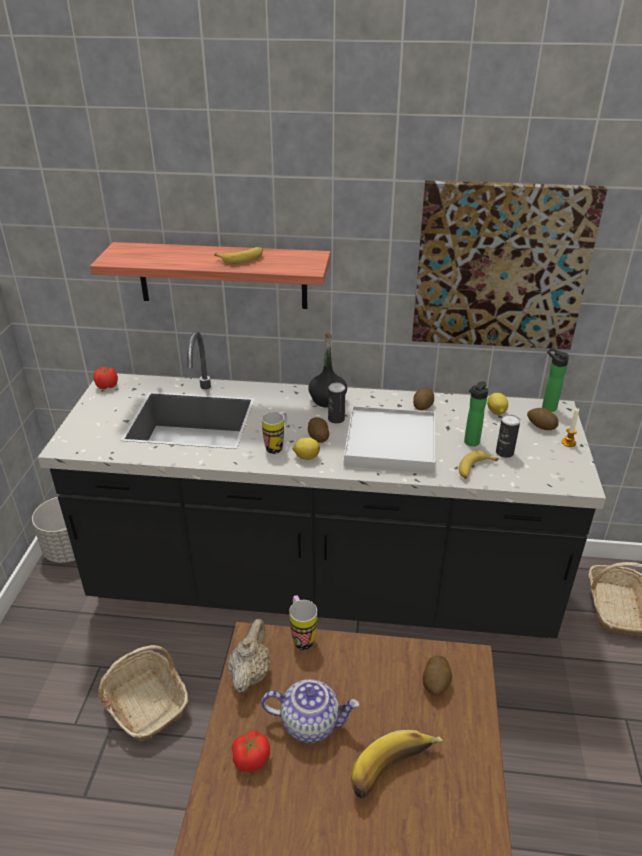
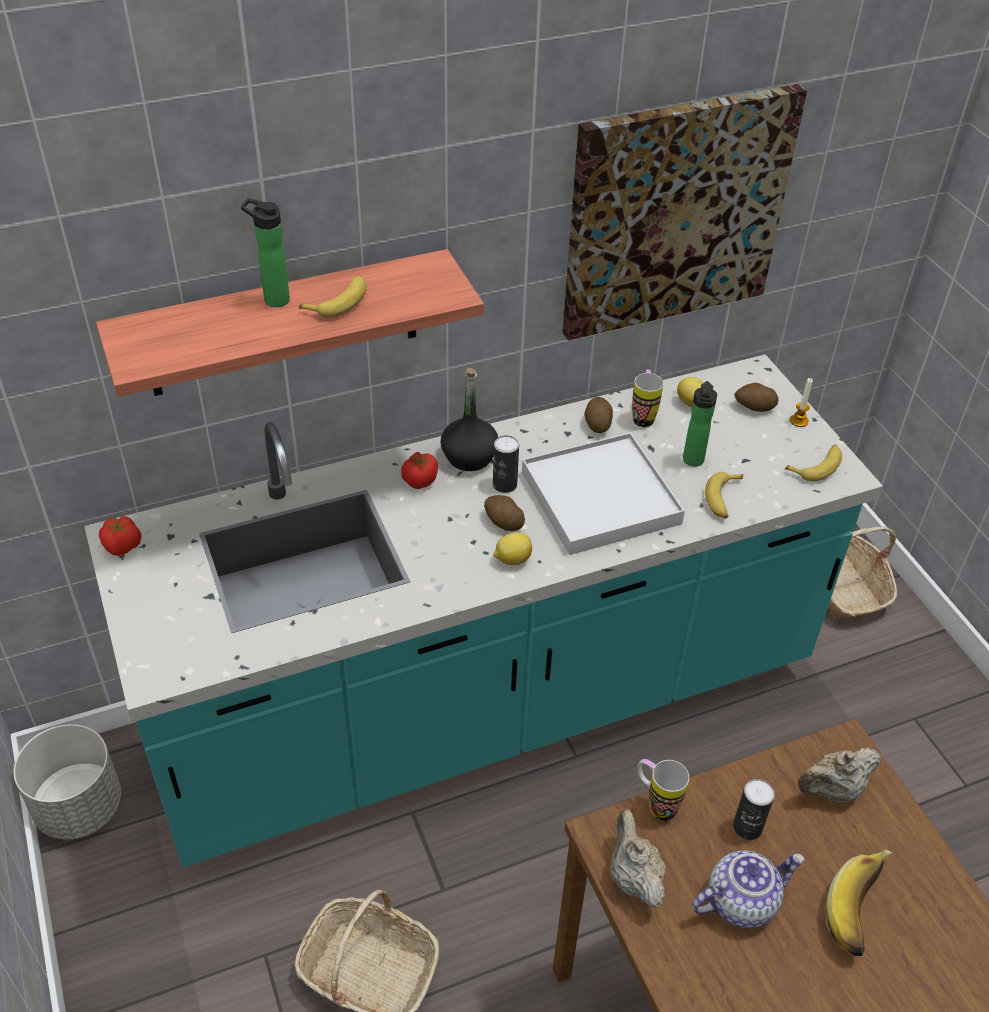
camera: 30 degrees left, 10 degrees up
black counter [38,332,606,638] -> turquoise counter [84,354,883,867]
tomato [231,731,270,772] -> tomato moved to [401,452,438,489]
mug [262,412,287,454] -> mug moved to [632,370,664,427]
potato [422,656,452,696] -> beige teapot [798,748,881,802]
can [496,414,520,458] -> can moved to [733,779,775,840]
bottle [542,348,569,412] -> bottle moved to [241,198,290,307]
none -> banana [785,445,842,481]

